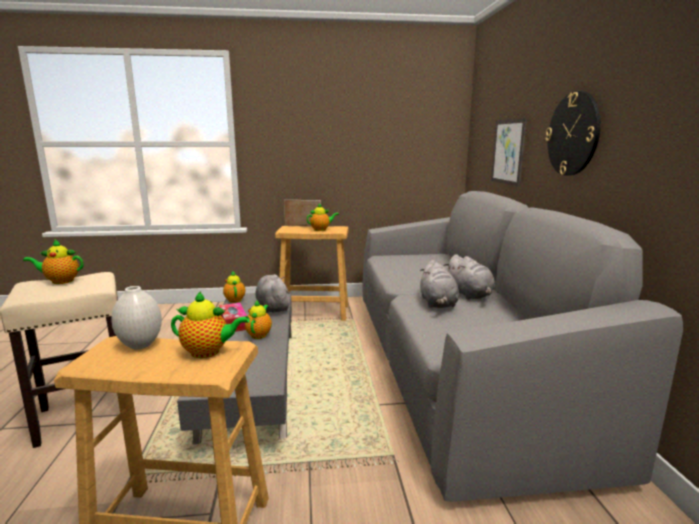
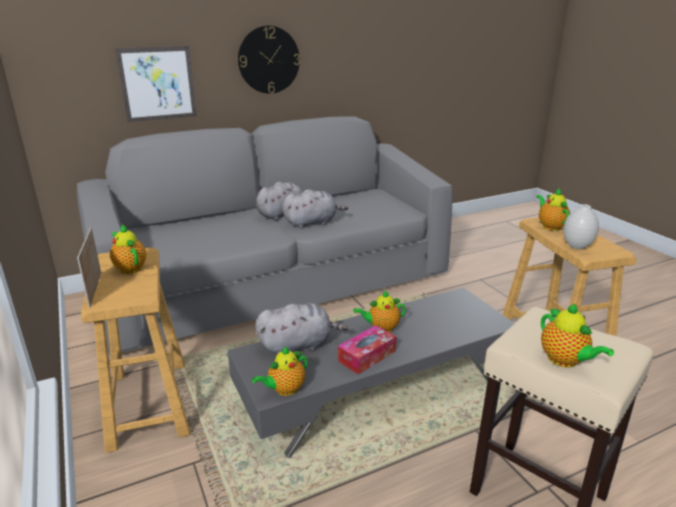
camera: 110 degrees left, 10 degrees up
grey plush toy [256,274,291,313] -> grey plush toy turned 150 degrees counterclockwise [255,303,348,355]

